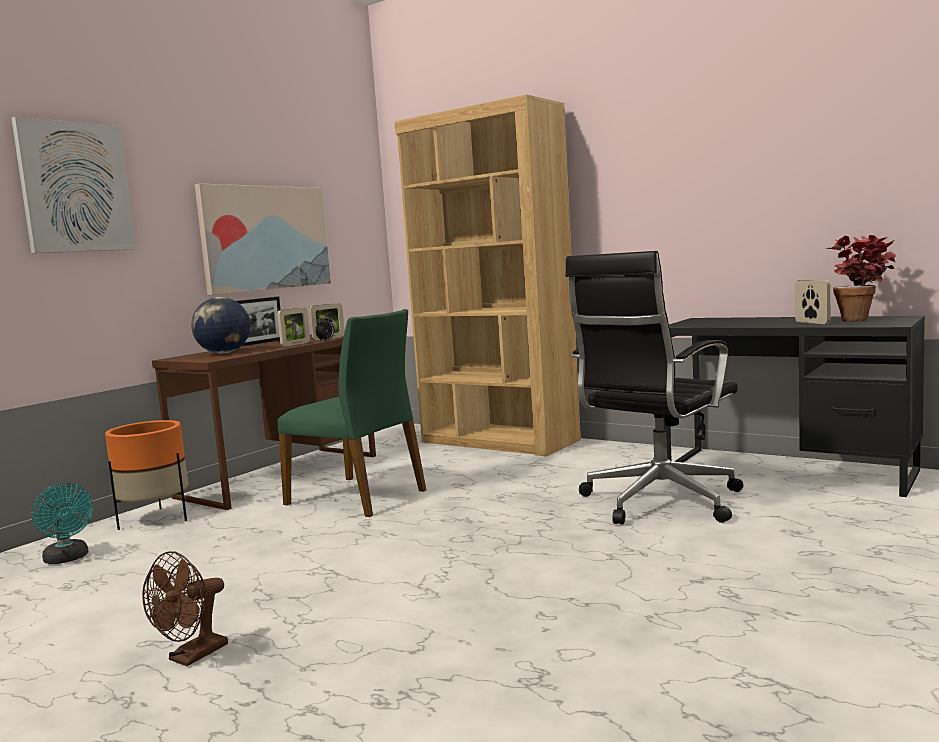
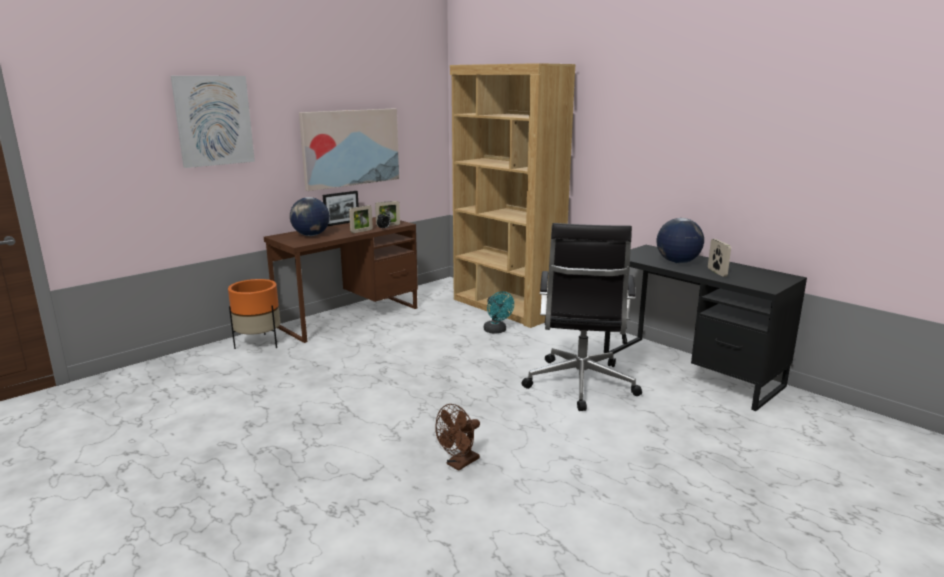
camera: 10 degrees right, 10 degrees up
turquoise fan [32,483,93,564] -> turquoise fan moved to [484,291,514,334]
brown fan [142,551,228,666] -> brown fan moved to [435,404,480,471]
green chair [277,309,426,517] -> none
black office chair [565,251,743,525] -> black office chair turned 45 degrees counterclockwise [522,223,642,411]
potted plant [825,235,895,322] -> none
none -> globe [657,218,704,263]

